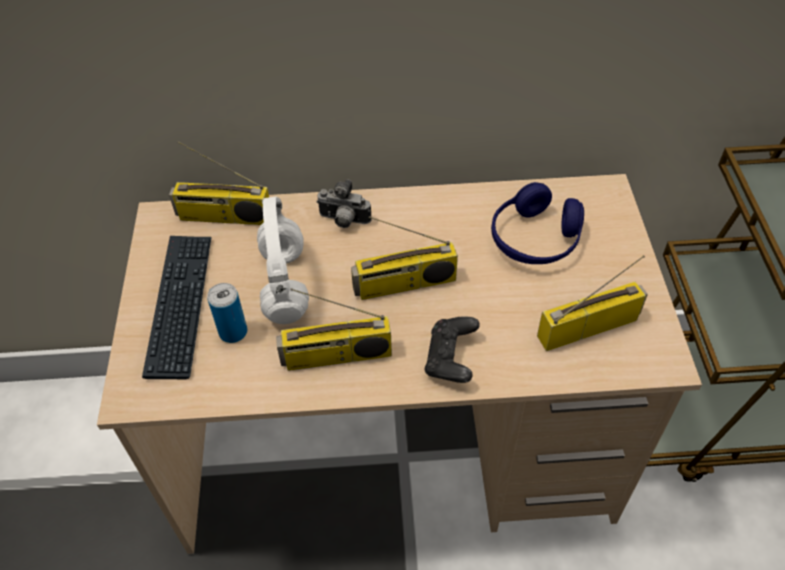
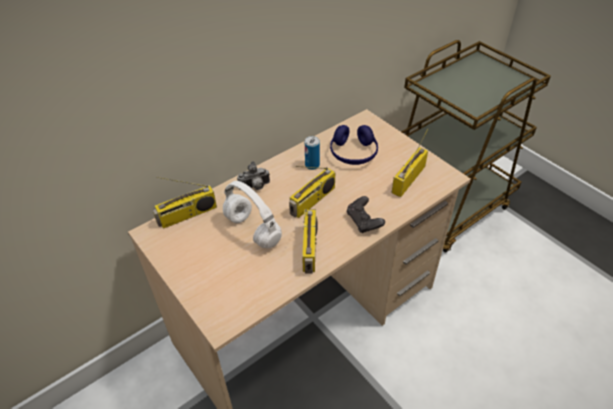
camera: 35 degrees left, 5 degrees down
keyboard [142,236,212,379] -> none
can [207,283,247,343] -> can moved to [305,136,320,170]
radio [276,288,392,371] -> radio turned 45 degrees counterclockwise [302,209,318,273]

